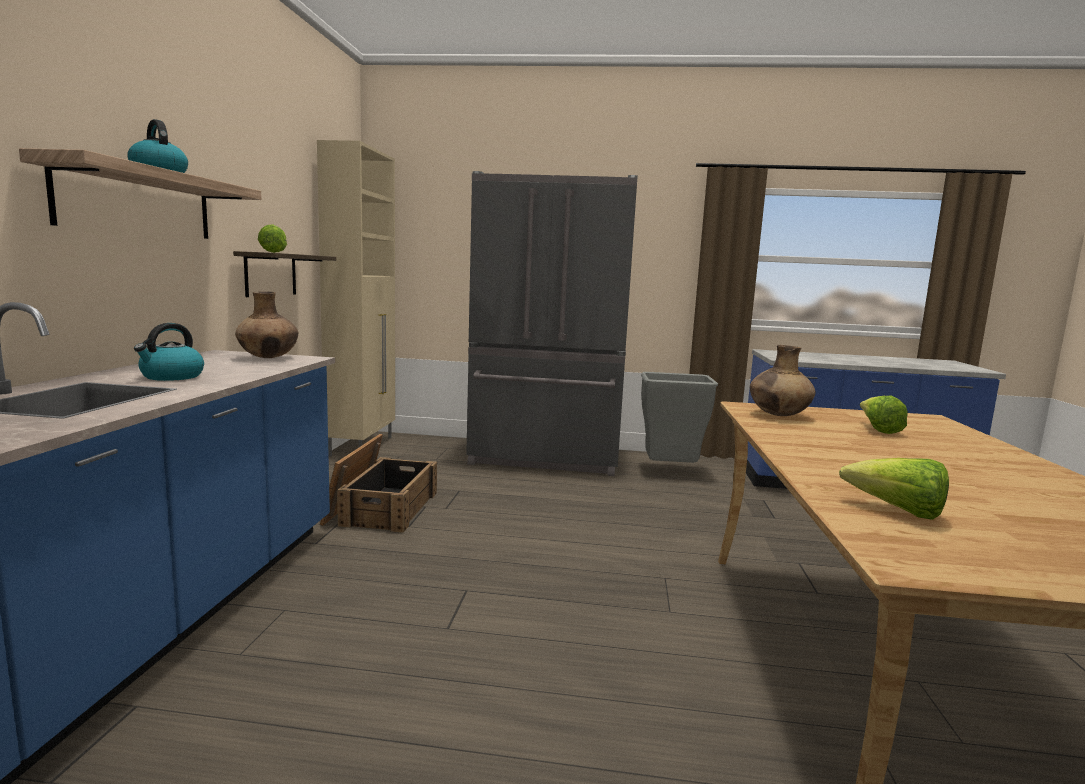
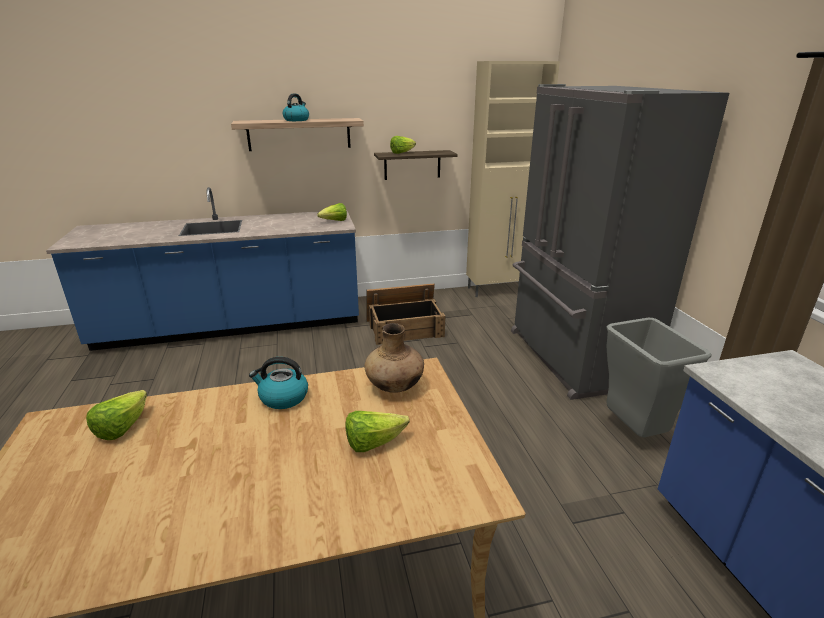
camera: 70 degrees right, 15 degrees up
kettle [134,323,204,381] -> kettle moved to [249,357,308,409]
brown vase [235,291,298,358] -> lettuce [317,203,347,221]

